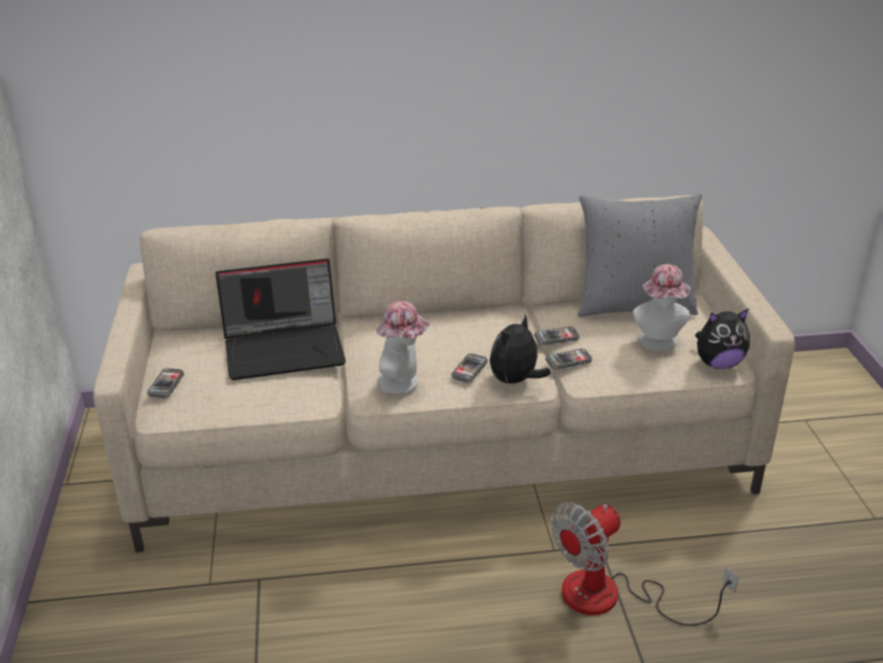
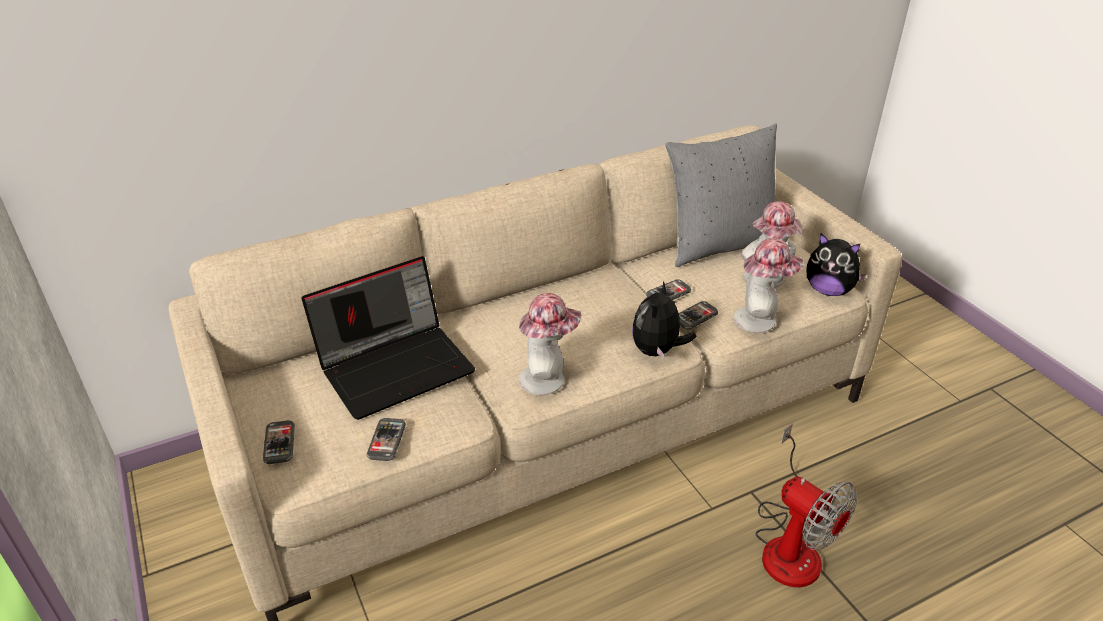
camera: 20 degrees left, 5 degrees up
phone [451,353,488,382] -> phone moved to [367,418,406,461]
fan [551,503,739,626] -> fan turned 75 degrees counterclockwise [756,423,857,587]
plush toy [695,308,750,369] -> plush toy turned 60 degrees clockwise [807,233,867,296]
none -> hat [733,238,804,333]

